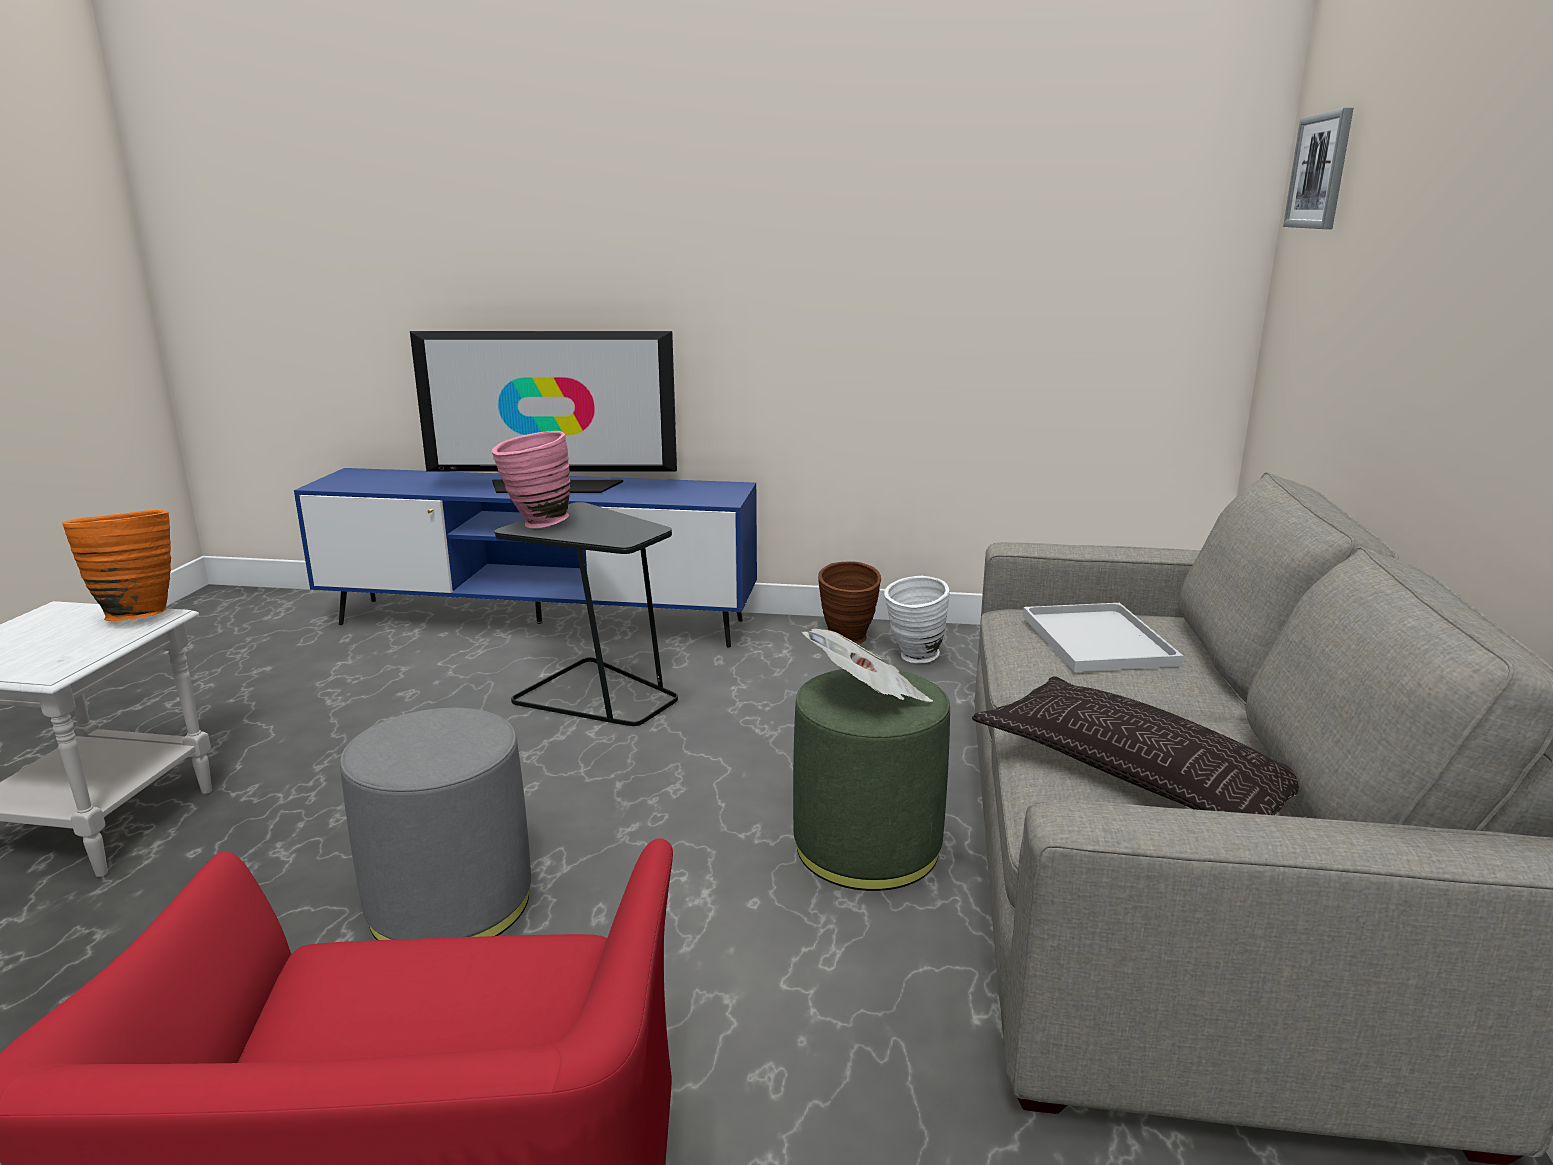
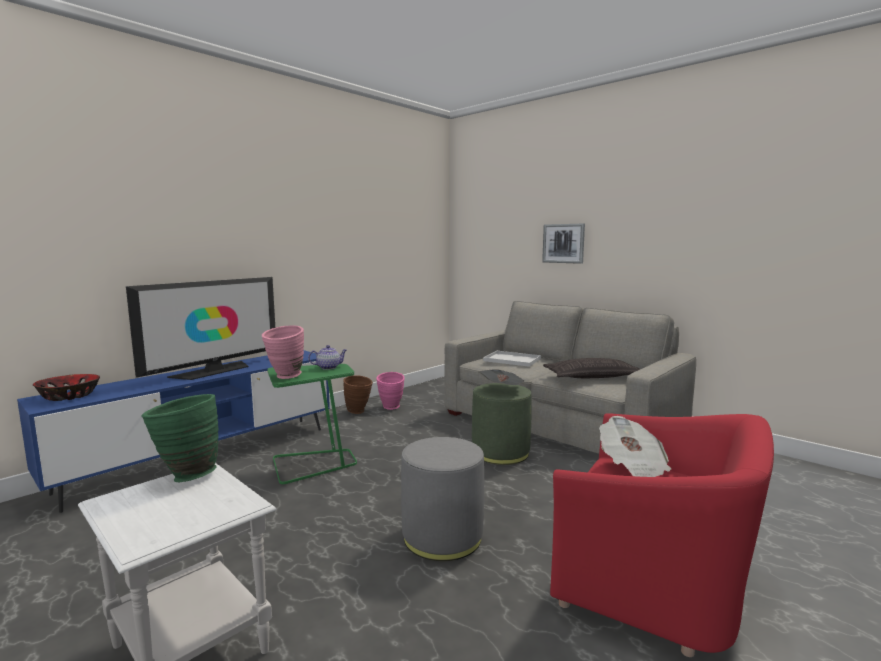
camera: 55 degrees left, 10 degrees down
orange vase [62,510,171,621] -> green vase [141,394,219,482]
black side table [494,502,678,726] -> green side table [267,364,357,484]
white vase [884,576,950,663] -> pink vase [376,372,405,410]
picture [1283,108,1353,229] -> picture moved to [542,223,585,264]
none -> bowl [33,374,100,401]
none -> teapot [308,345,347,370]
none -> newspaper [599,416,671,477]

